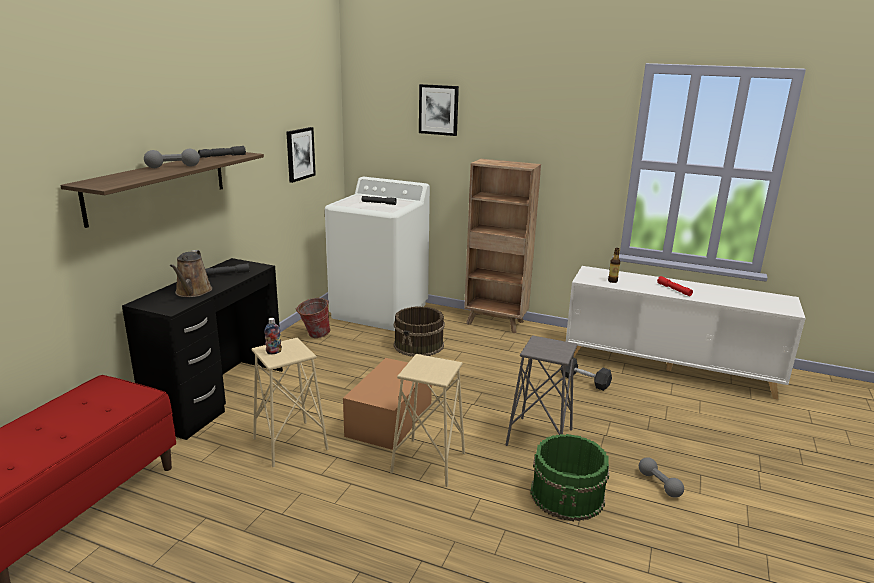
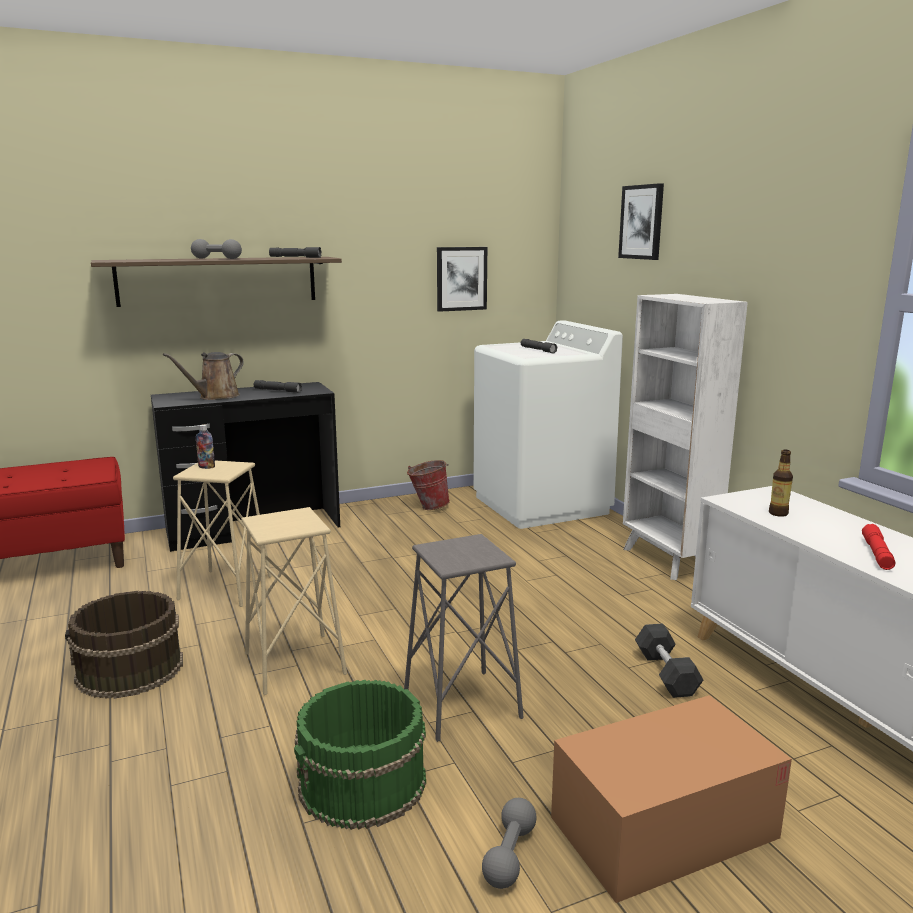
camera: 45 degrees right, 5 degrees down
cardboard box [343,358,432,450] -> cardboard box moved to [551,695,792,903]
brown bucket [394,306,445,357] -> brown bucket moved to [65,591,183,699]
brown bookcase [464,159,541,333] -> white bookcase [623,294,748,580]

